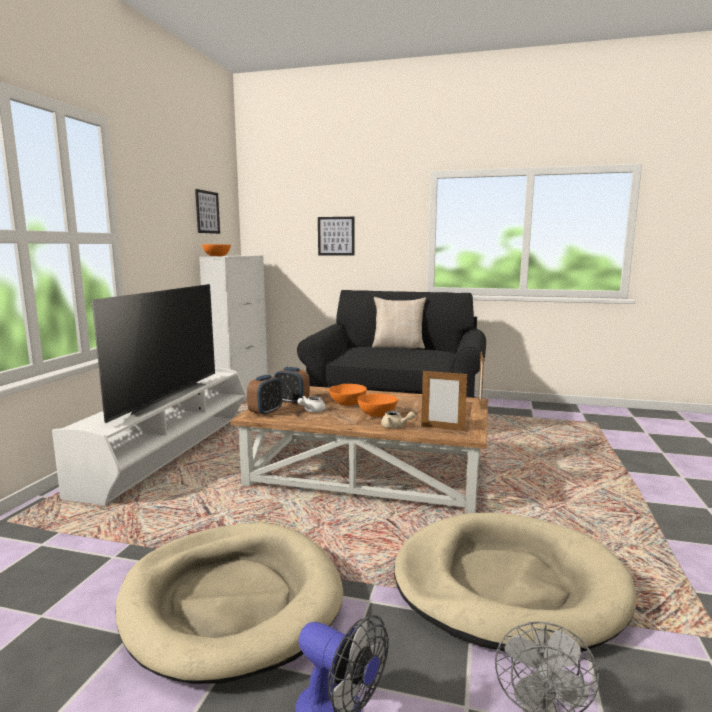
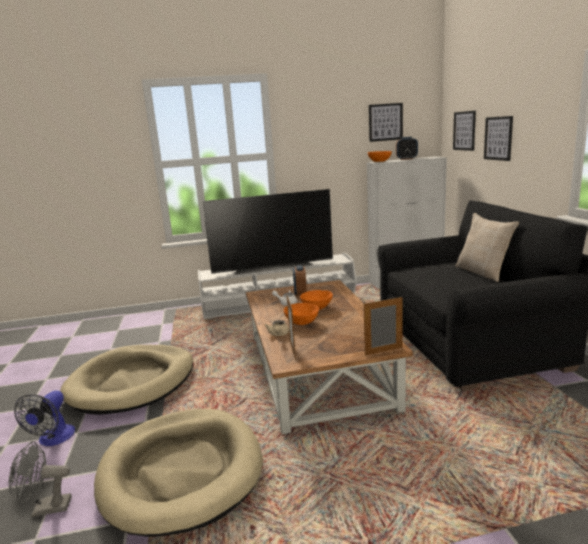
camera: 65 degrees right, 5 degrees up
alarm clock [247,375,283,416] -> alarm clock moved to [396,137,418,160]
none -> picture [453,111,476,151]

